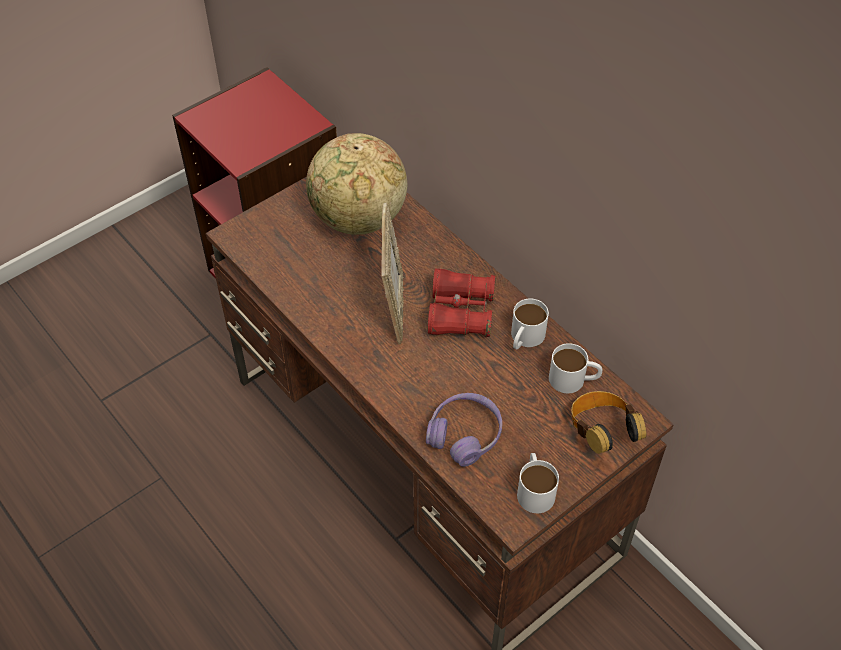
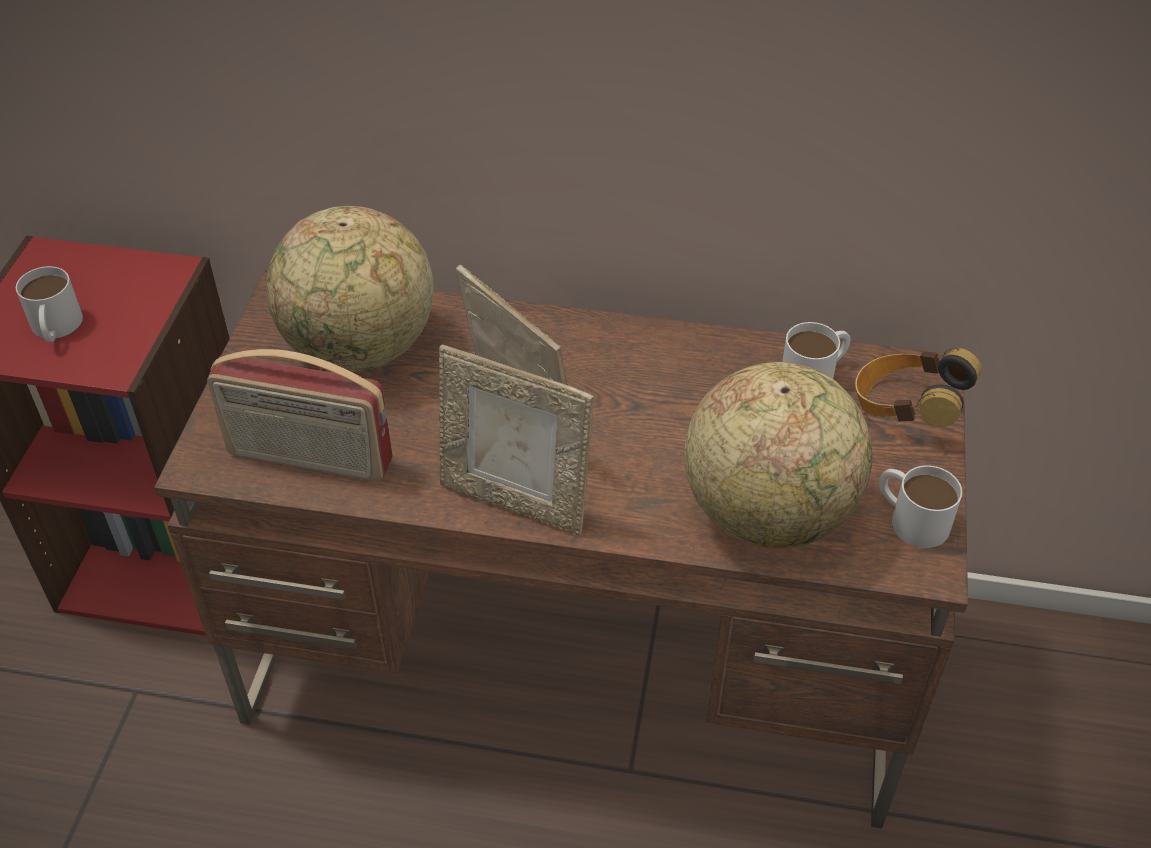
camera: 40 degrees left, 5 degrees down
purple headphones [426,393,502,467] -> globe [684,362,872,549]
red binoculars [428,268,495,337] -> none
white mug [511,299,549,350] -> white mug moved to [16,266,83,342]
none -> radio [207,349,393,482]
none -> picture frame [439,344,594,536]

